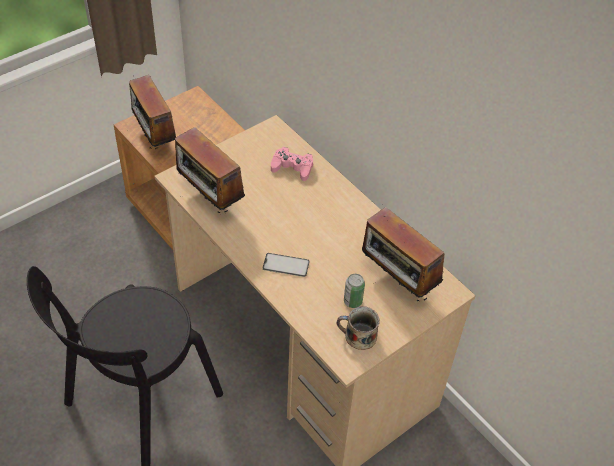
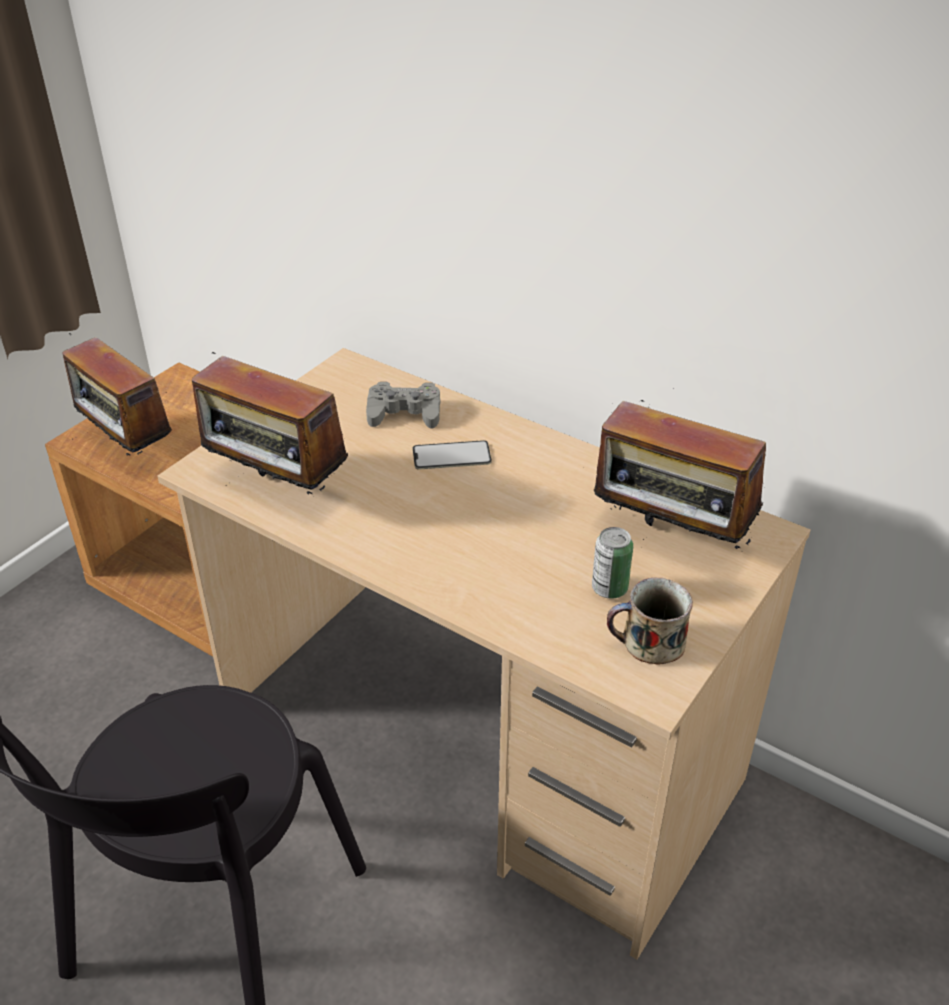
camera: 15 degrees left, 10 degrees down
phone [263,253,310,277] -> phone moved to [413,440,492,469]
pink game controller [271,147,313,181] -> grey game controller [366,382,440,429]

